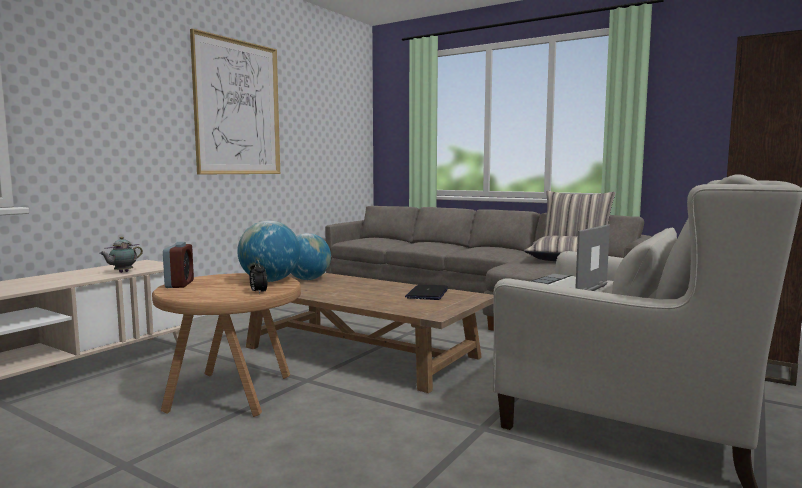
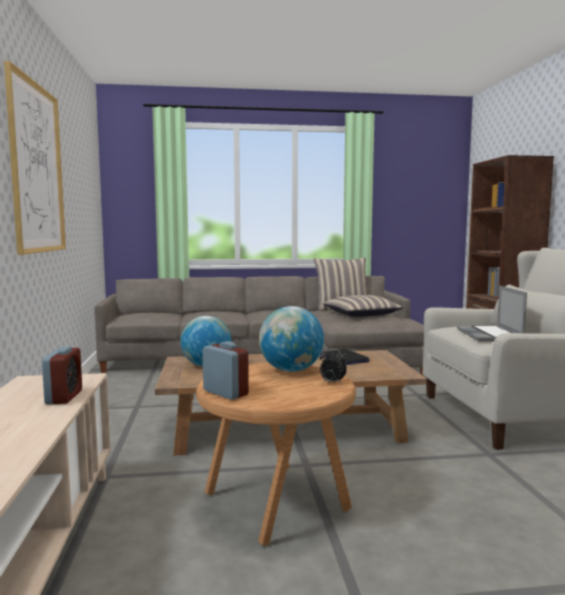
camera: 40 degrees left, 0 degrees up
teapot [99,237,143,273] -> alarm clock [42,347,82,404]

